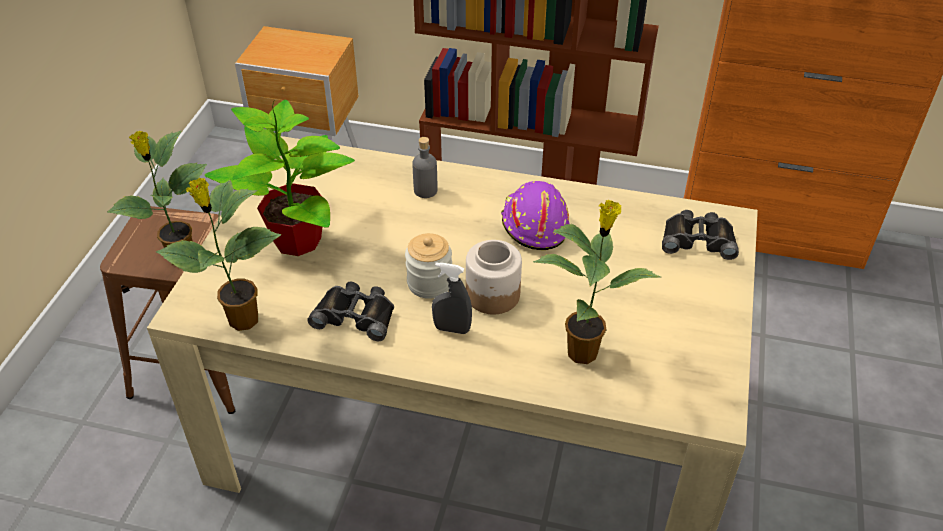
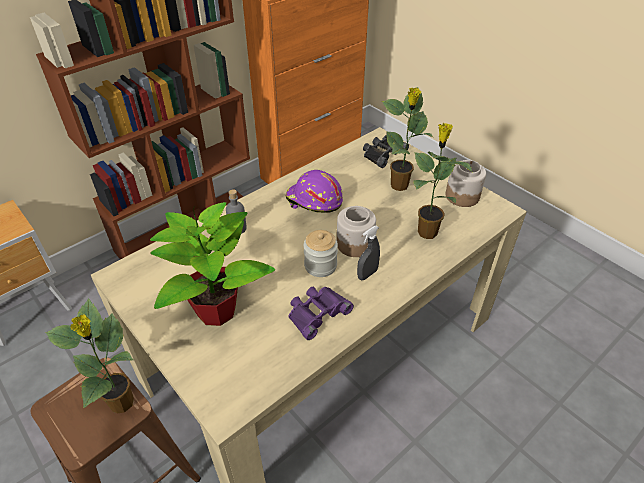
camera: 55 degrees left, 0 degrees up
potted plant [156,178,281,331] -> potted plant moved to [382,87,433,191]
black binoculars [307,282,394,342] -> purple binoculars [288,287,354,340]
none -> jar [446,160,486,207]

